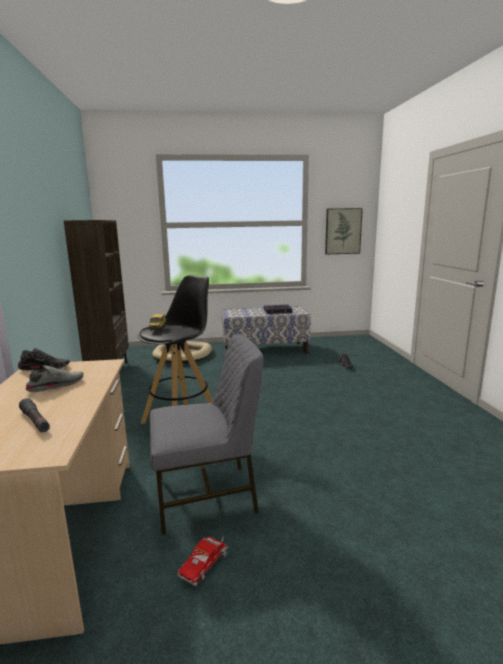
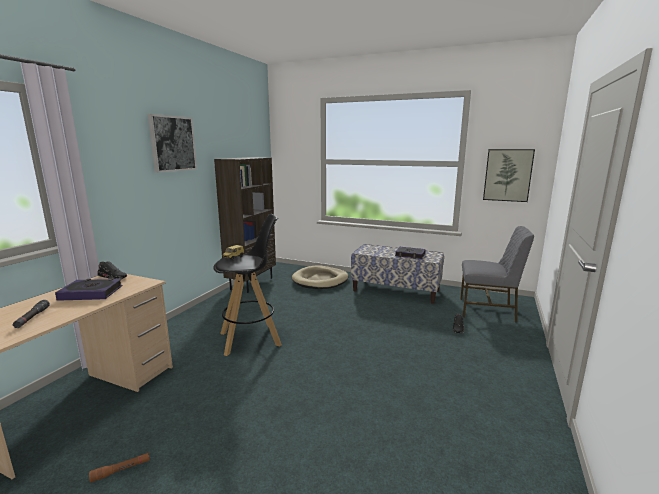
camera: 30 degrees right, 0 degrees up
grey shoe [25,365,84,392] -> book [55,278,122,301]
grey chair [150,334,264,535] -> grey chair moved to [460,226,534,322]
toy truck [178,536,228,586] -> brown flashlight [89,453,150,483]
none -> picture [148,114,197,173]

